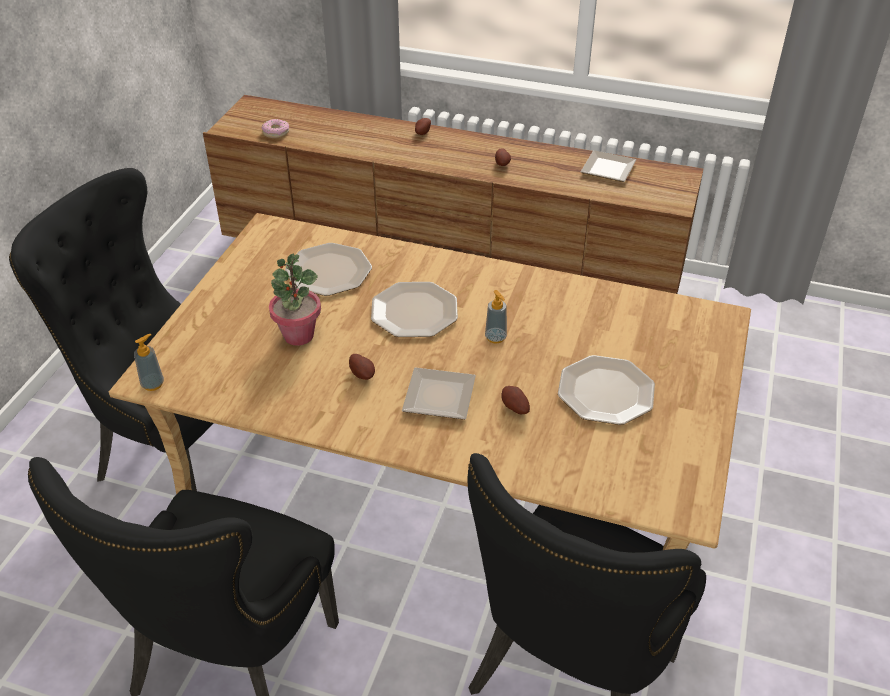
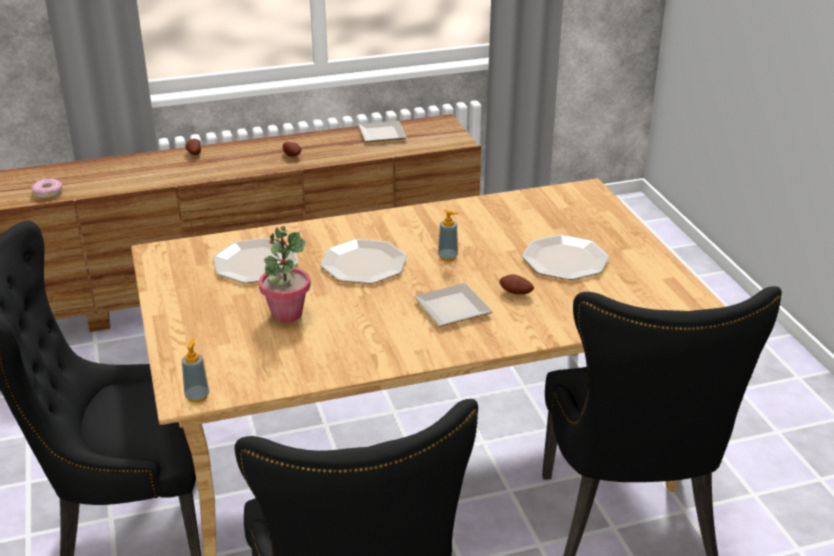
camera: 35 degrees left, 10 degrees down
potato [349,354,375,380] -> none

